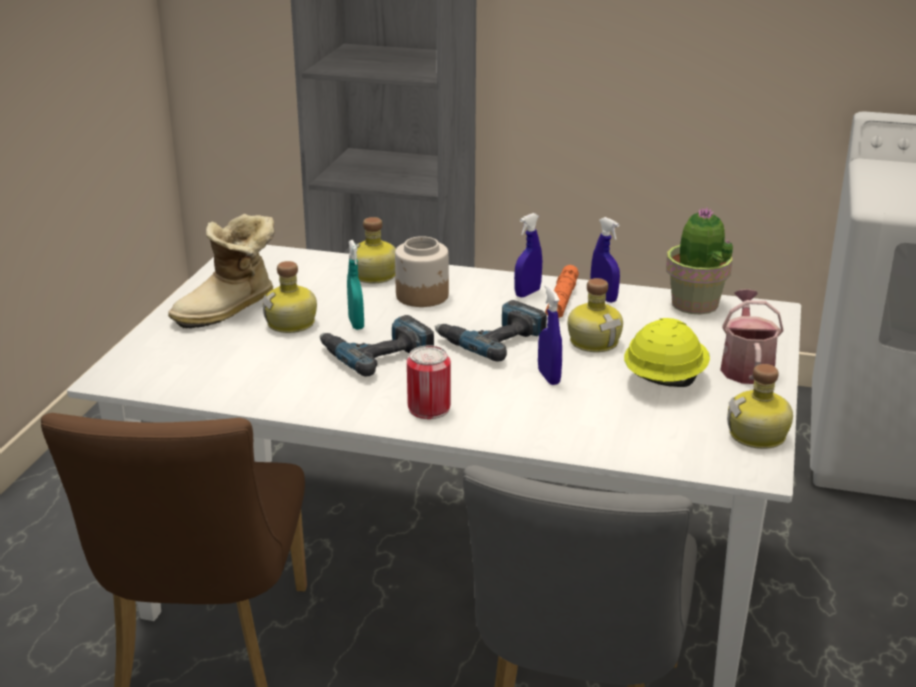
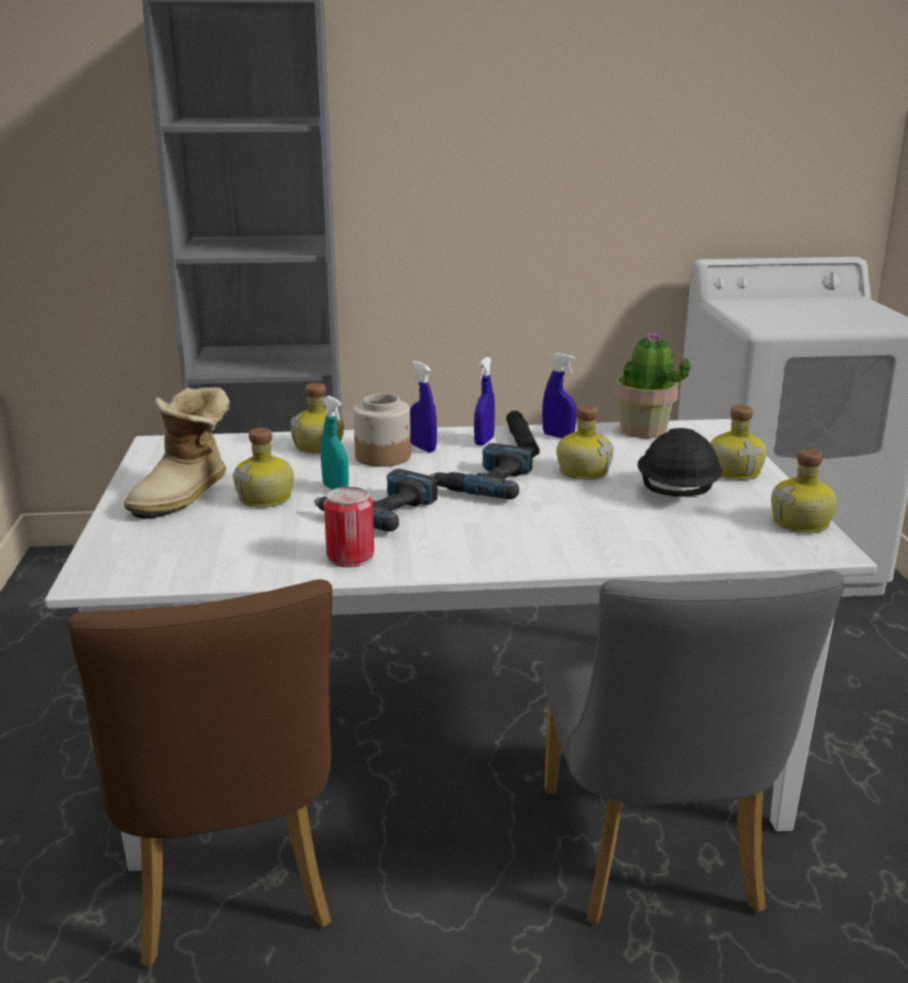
camera: 20 degrees left, 5 degrees down
can [407,345,451,419] -> can moved to [324,487,374,567]
blue spray bottle [538,284,562,385] -> blue spray bottle moved to [410,361,437,453]
orange flashlight [545,265,579,319] -> black flashlight [506,411,540,458]
yellow hard hat [624,318,710,387] -> black hard hat [637,428,722,497]
watering can [720,289,784,384] -> bottle [710,405,767,480]

